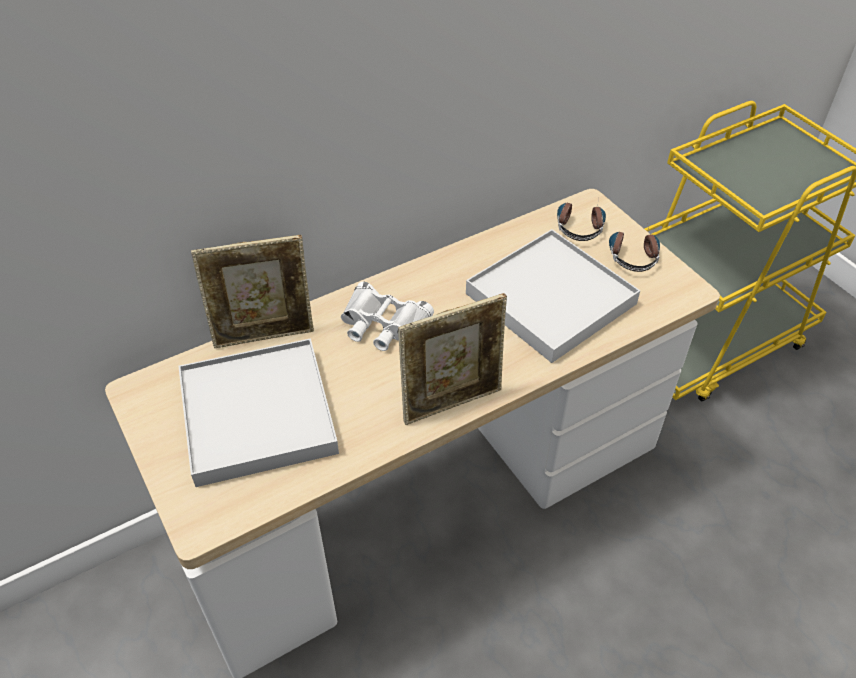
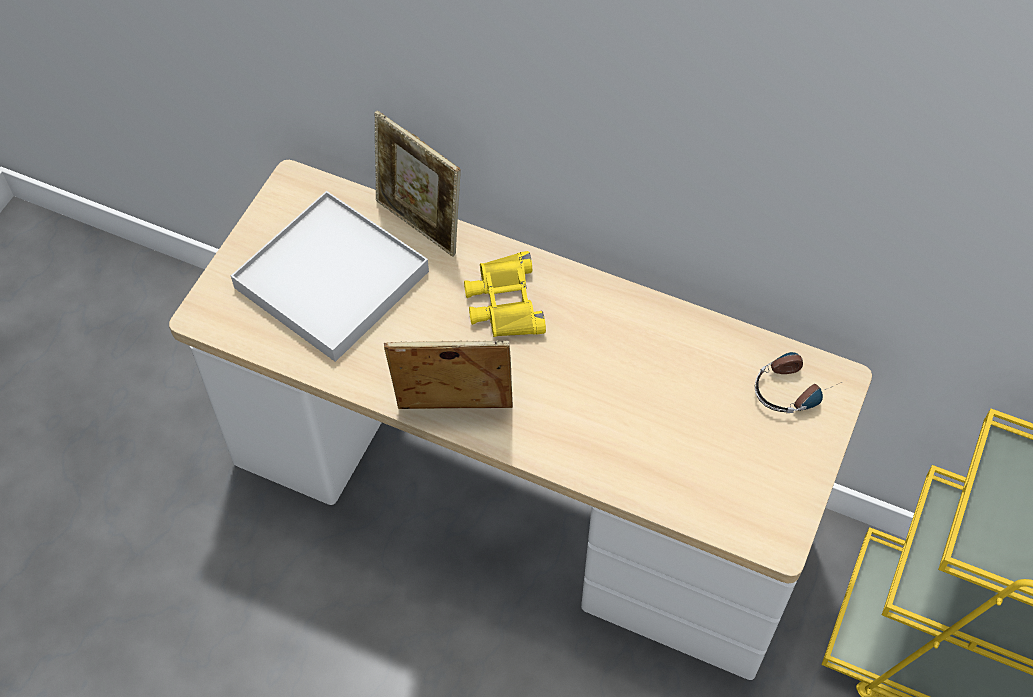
camera: 55 degrees right, 10 degrees up
white binoculars [341,282,434,351] -> yellow binoculars [464,251,546,337]
picture frame [398,293,507,425] -> picture frame turned 150 degrees clockwise [384,340,513,410]
white tray [466,229,640,363] -> none
headphones [609,228,660,272] -> none

